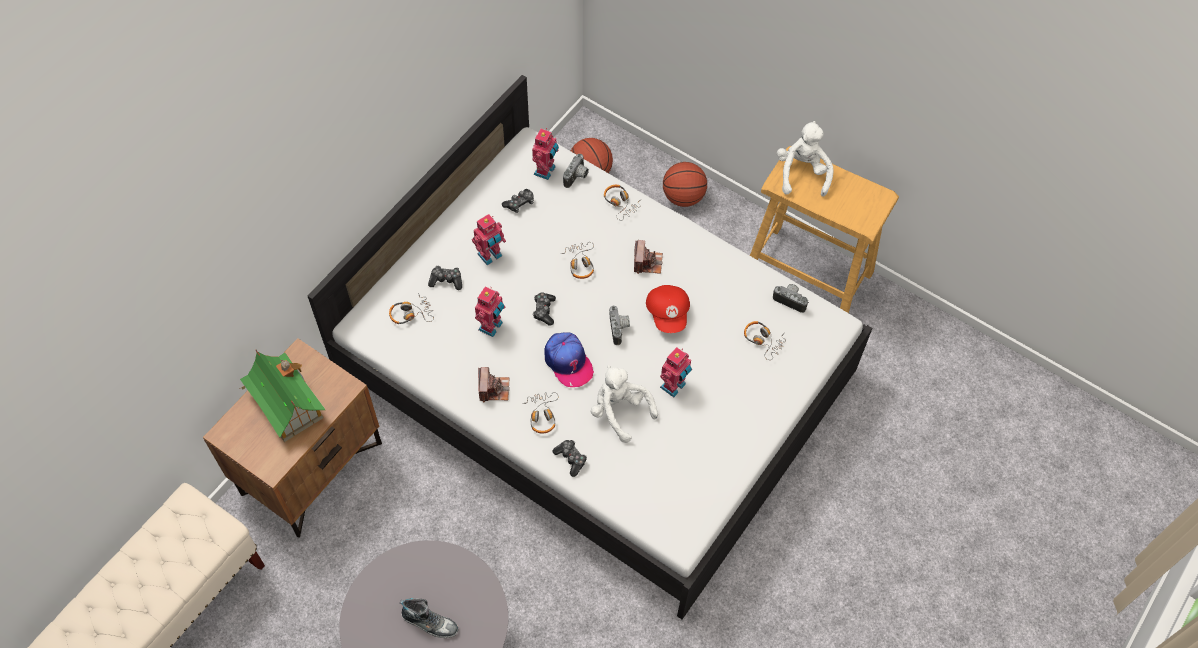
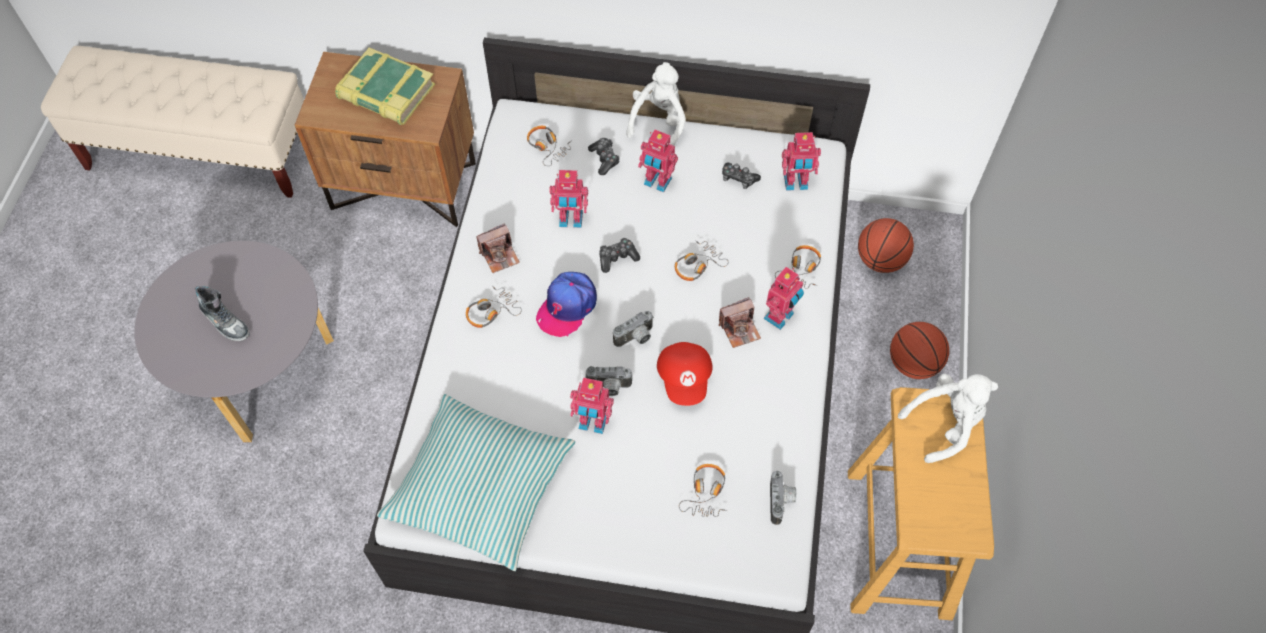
camera: 65 degrees right, 0 degrees up
toy house [240,350,326,442] -> book [335,48,435,125]
shoe [399,598,458,638] -> shoe turned 45 degrees counterclockwise [195,286,250,341]
game controller [552,440,587,477] -> none
camera [563,154,589,188] -> camera moved to [585,366,633,396]
white plush toy [590,365,658,443] -> white plush toy moved to [626,62,686,146]
red cap [646,285,690,333] -> red cap turned 60 degrees counterclockwise [657,342,713,406]
none -> pillow [377,394,575,571]
none -> toy robot [763,267,804,330]

